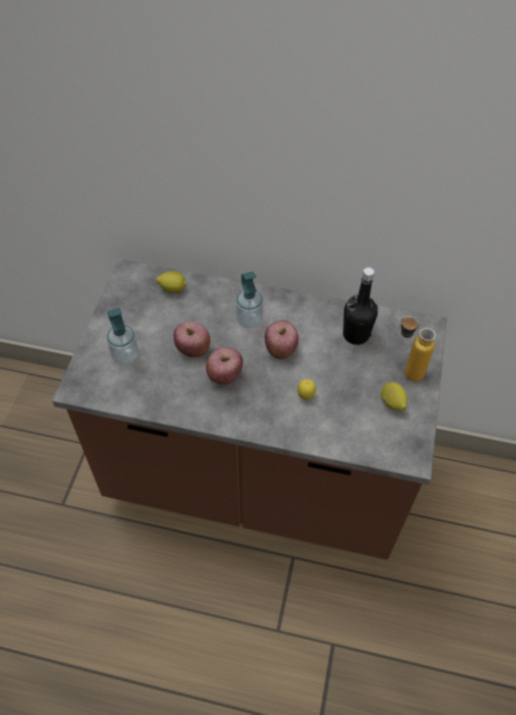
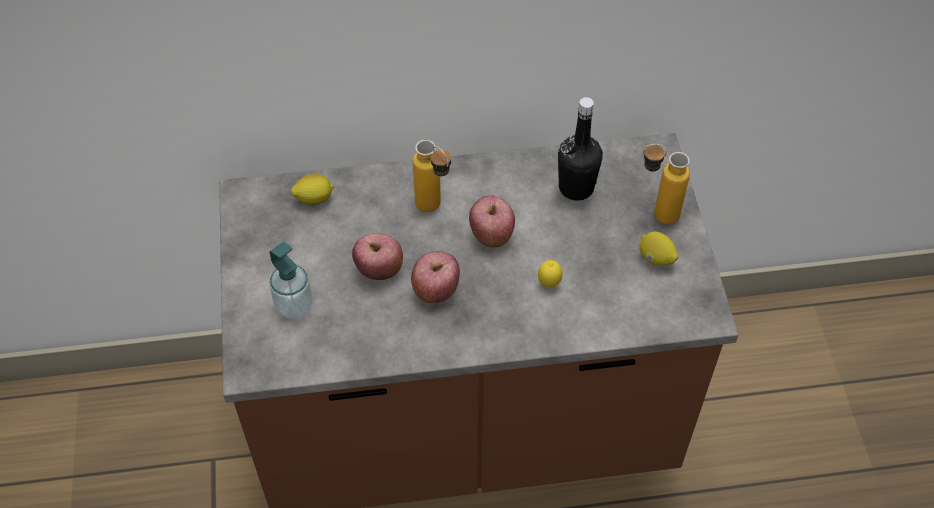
camera: 20 degrees left, 0 degrees up
soap dispenser [236,271,263,329] -> bottle [413,140,451,212]

